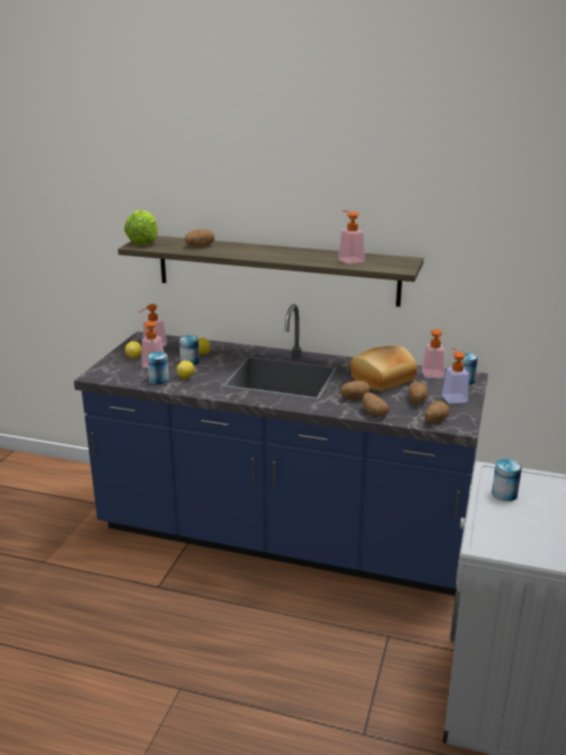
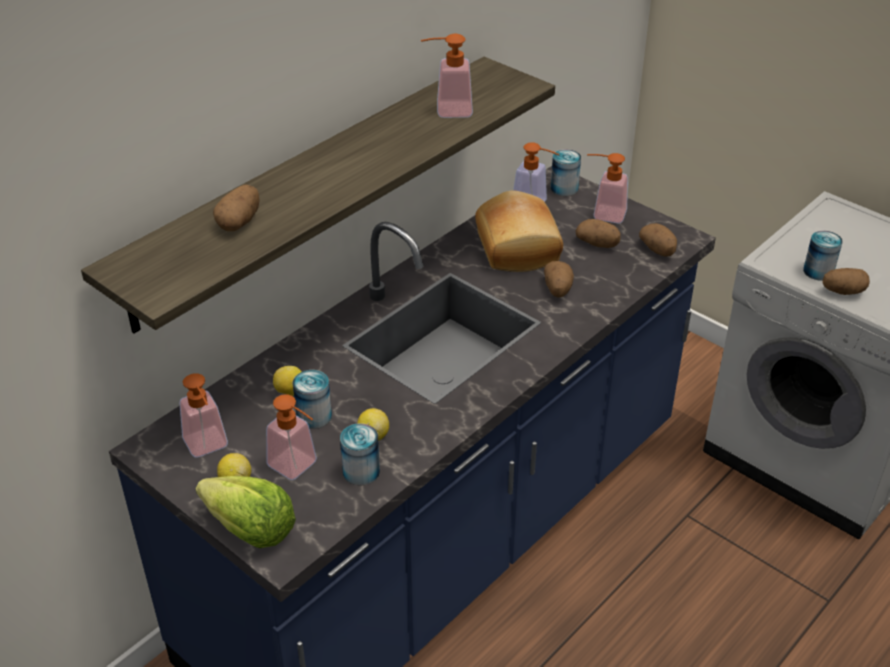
camera: 65 degrees left, 15 degrees up
lettuce [124,210,158,245] -> lettuce moved to [195,476,296,548]
potato [362,392,389,416] -> potato moved to [822,268,870,295]

